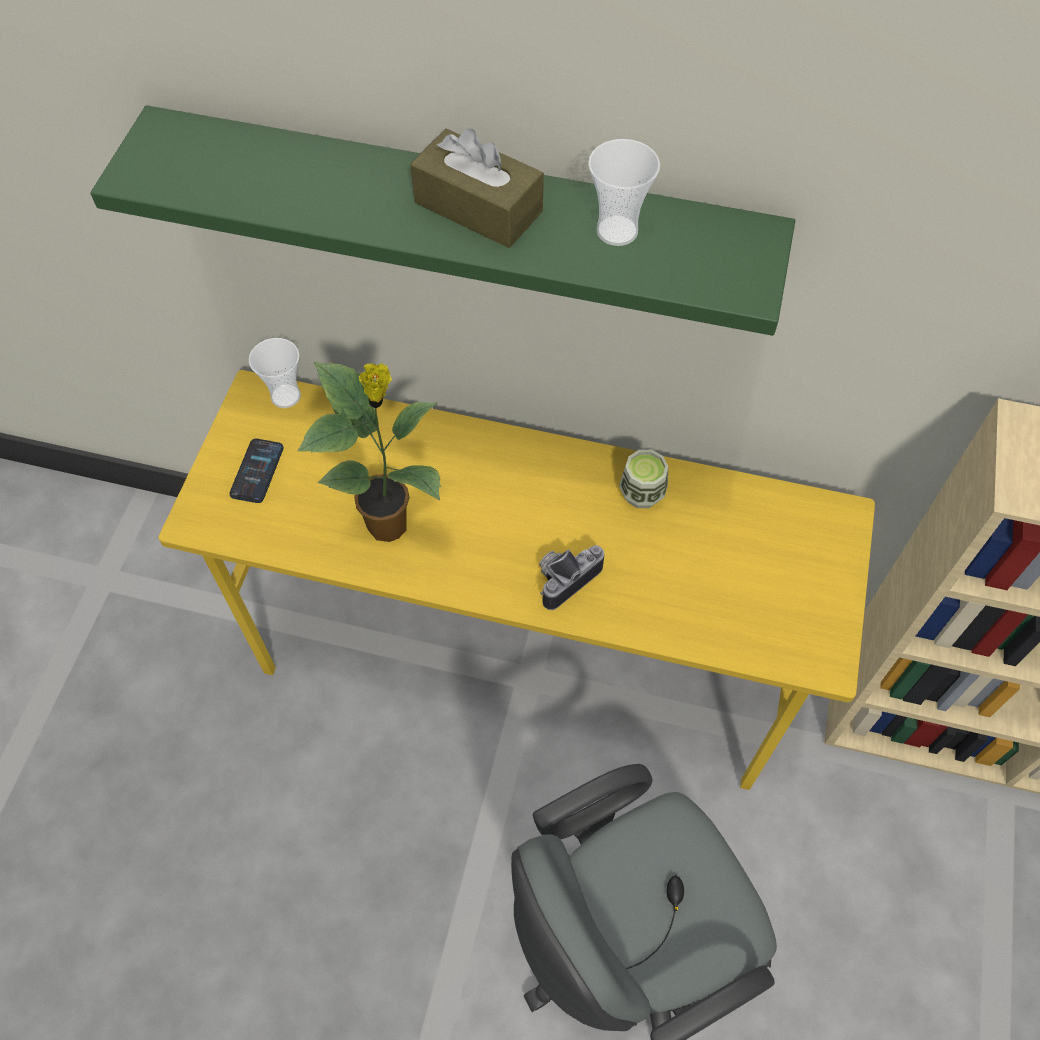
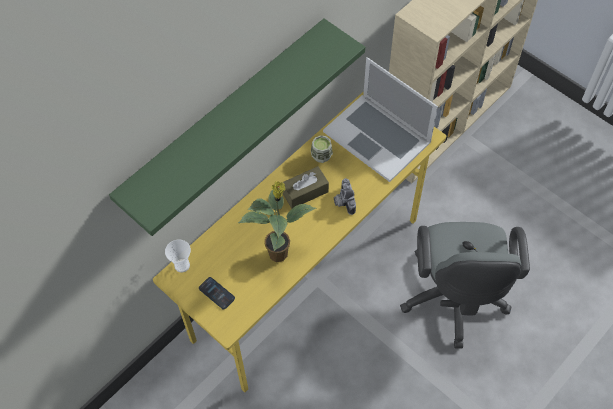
camera: 60 degrees left, 0 degrees up
brown tissue box [410,128,544,248] -> brown tissue box moved to [283,166,329,209]
cup [588,139,660,246] -> none
none -> laptop [323,57,438,182]

